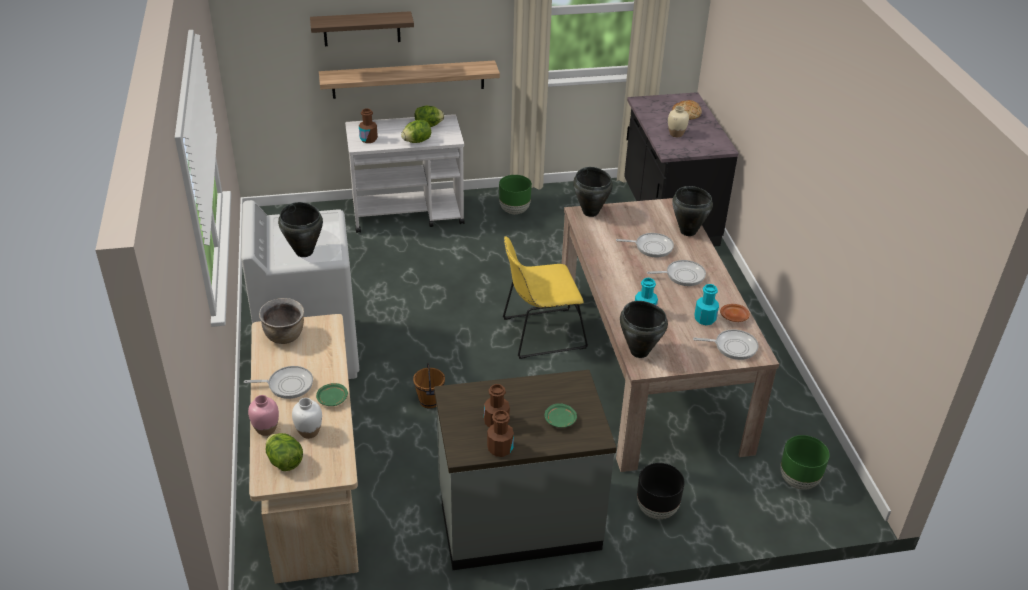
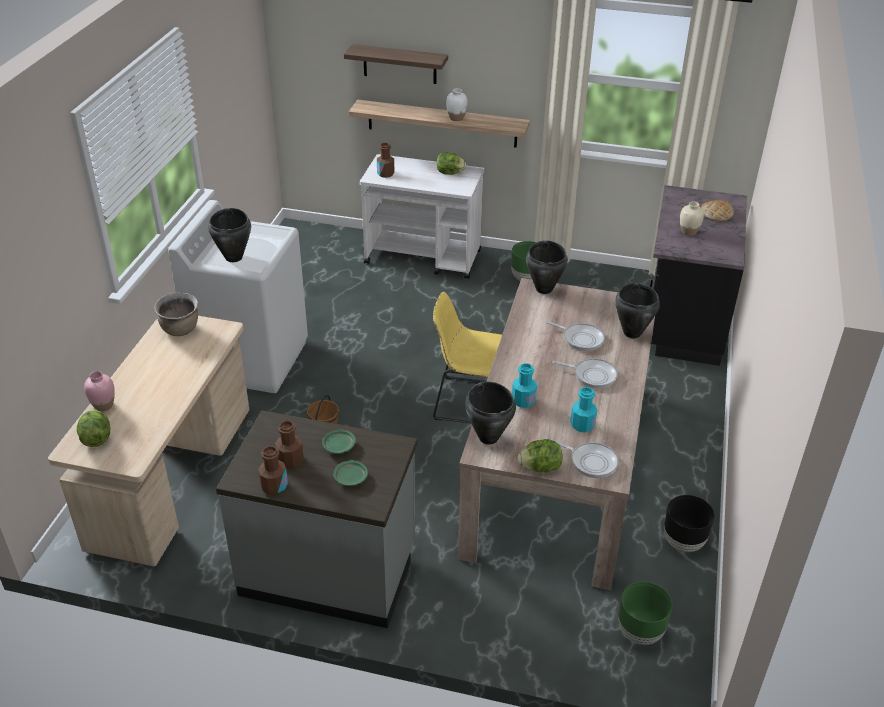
camera: 25 degrees right, 0 degrees up
frying pan [244,366,313,399] -> none
white vase [292,398,322,439] -> white vase moved to [446,88,467,121]
green plate [316,383,348,406] -> green plate moved to [322,430,356,454]
lettuce [401,120,431,143] -> lettuce moved to [518,439,562,473]
black planter [637,463,685,519] -> black planter moved to [664,495,714,552]
brown plate [720,304,750,322] -> none

